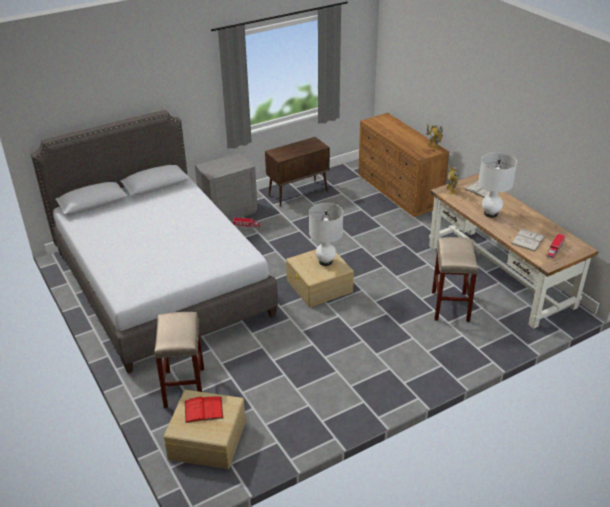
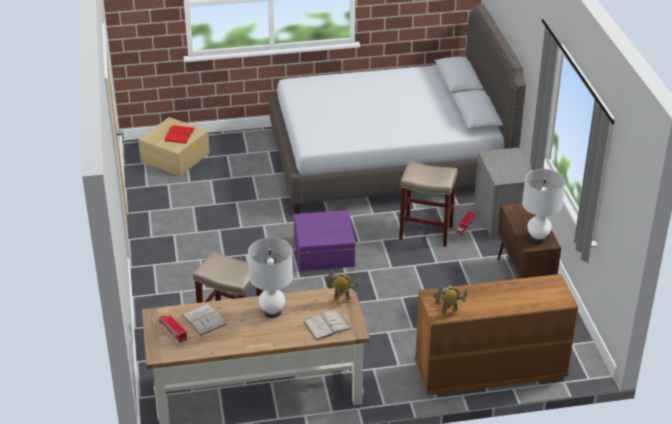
camera: 110 degrees right, 0 degrees up
beige stool [154,312,204,408] -> beige stool moved to [399,161,458,247]
beige storage box [286,250,354,307] -> purple storage box [294,210,355,271]
white table lamp [309,203,343,266] -> white table lamp moved to [522,169,565,243]

